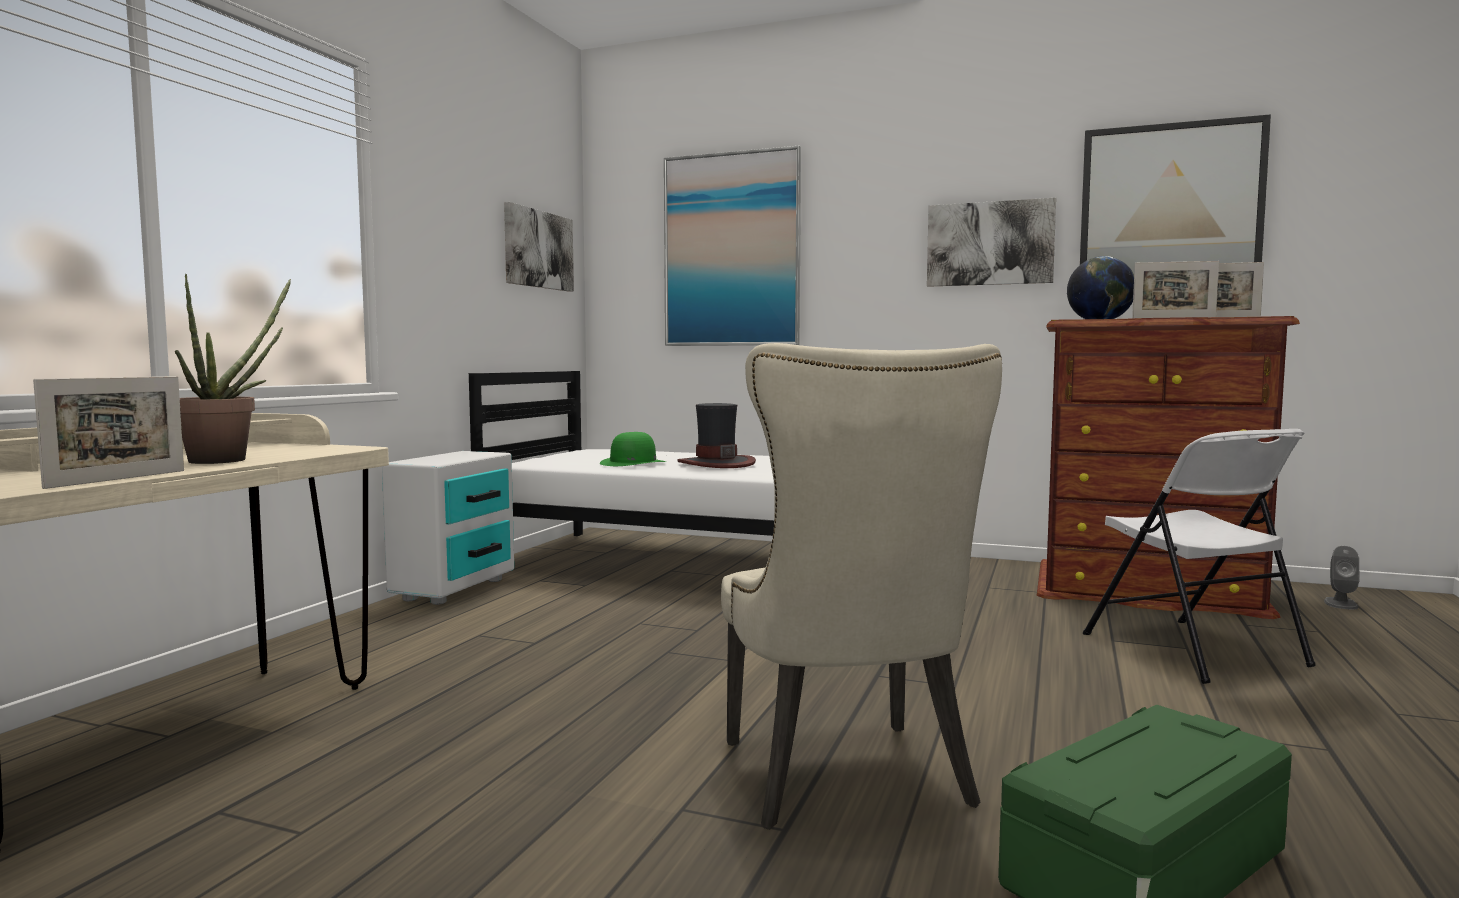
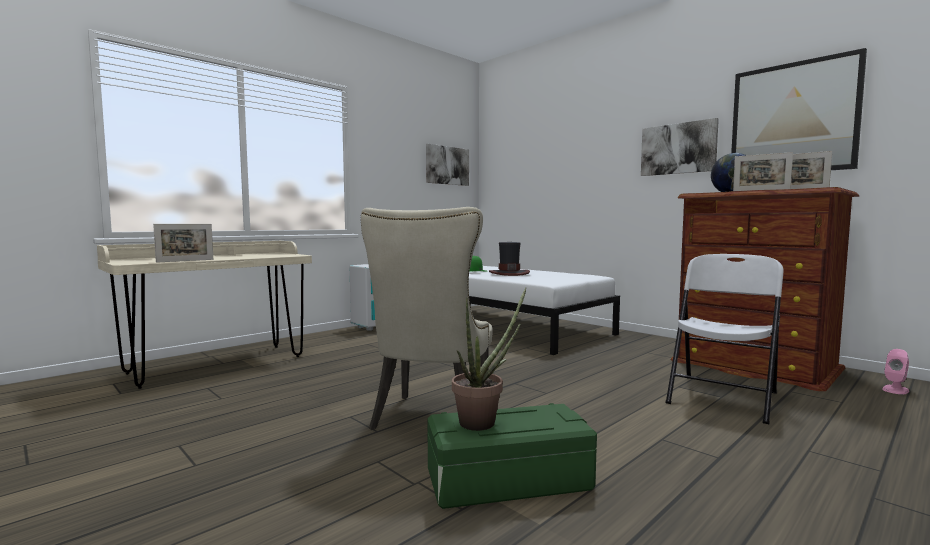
camera: 25 degrees right, 0 degrees up
potted plant [174,274,291,464] -> potted plant moved to [452,287,527,431]
picture [664,146,801,346] -> none
white chair [1083,429,1316,684] -> white chair turned 150 degrees counterclockwise [665,254,783,424]
grey speaker [1324,546,1359,610] -> pink speaker [882,349,909,394]

